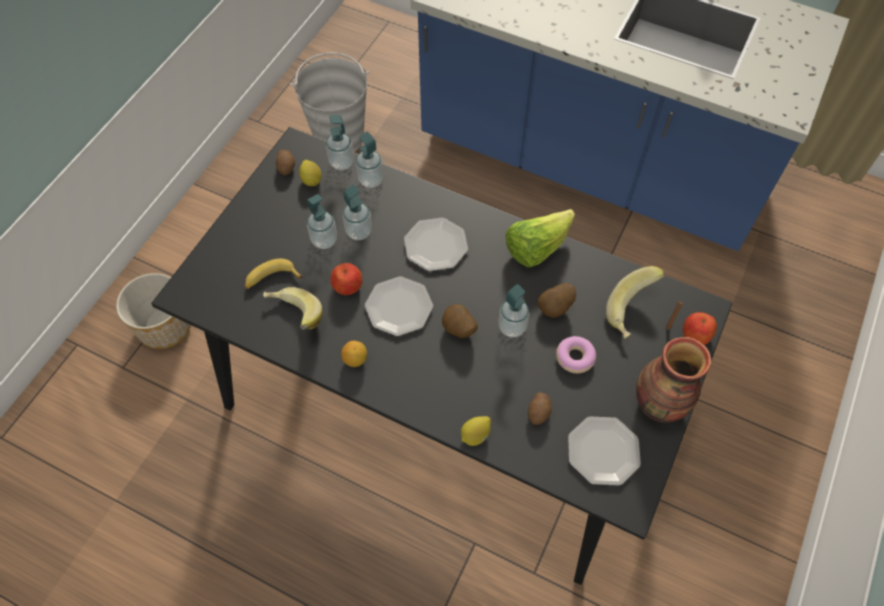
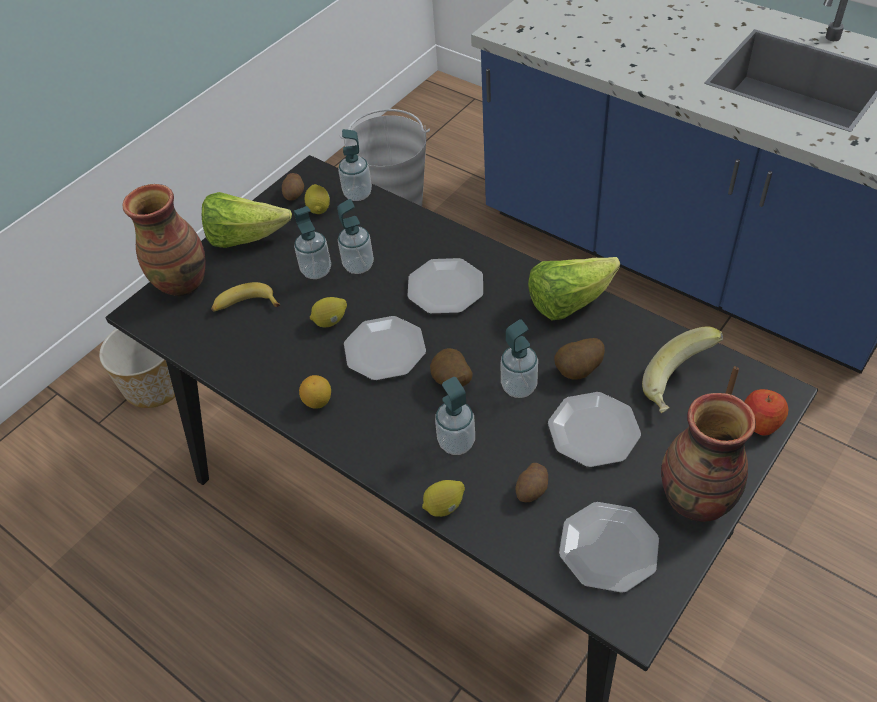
camera: 15 degrees right, 10 degrees down
banana [263,287,323,330] -> none
apple [330,263,362,295] -> lemon [310,297,347,327]
soap dispenser [356,132,383,188] -> soap dispenser moved to [435,377,475,455]
donut [556,336,596,374] -> plate [548,392,641,467]
none -> vase [122,184,206,296]
none -> lettuce [202,192,292,248]

